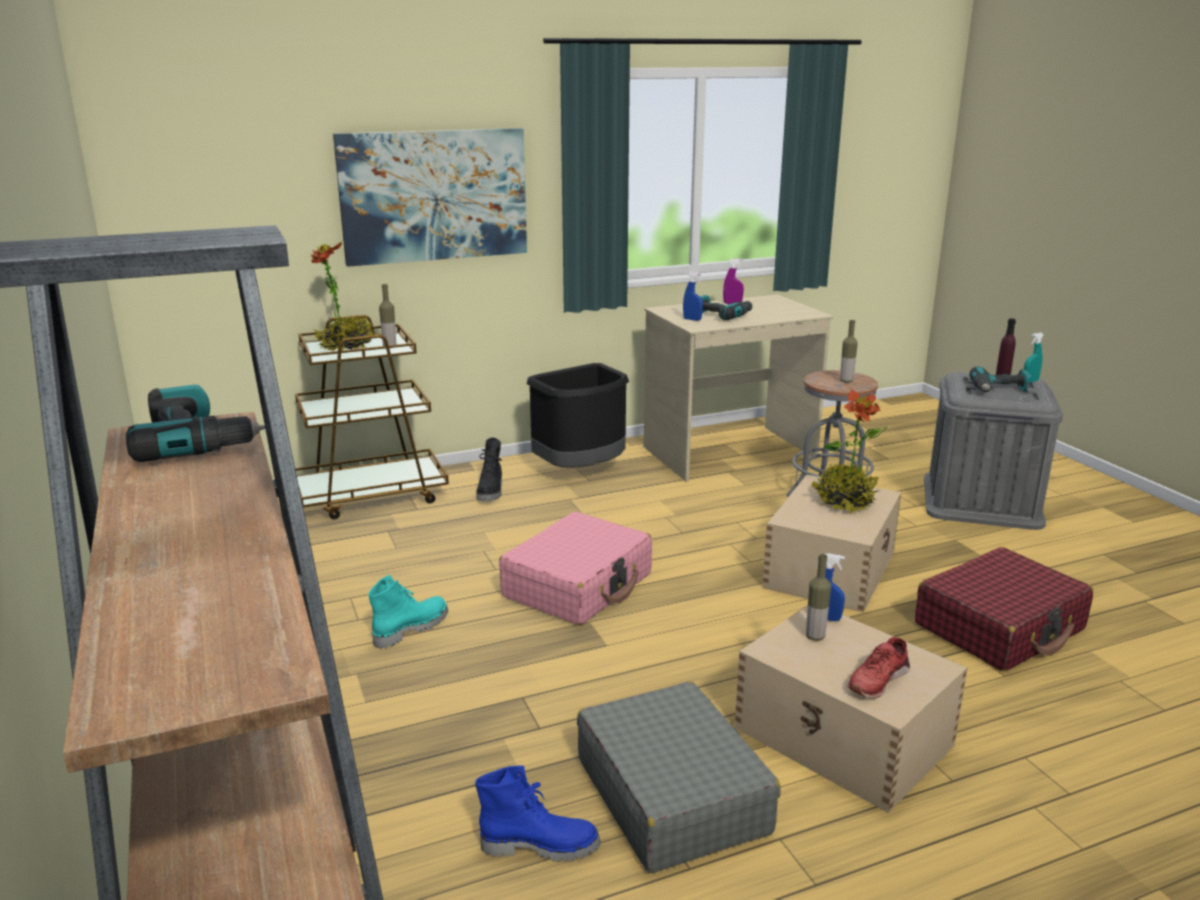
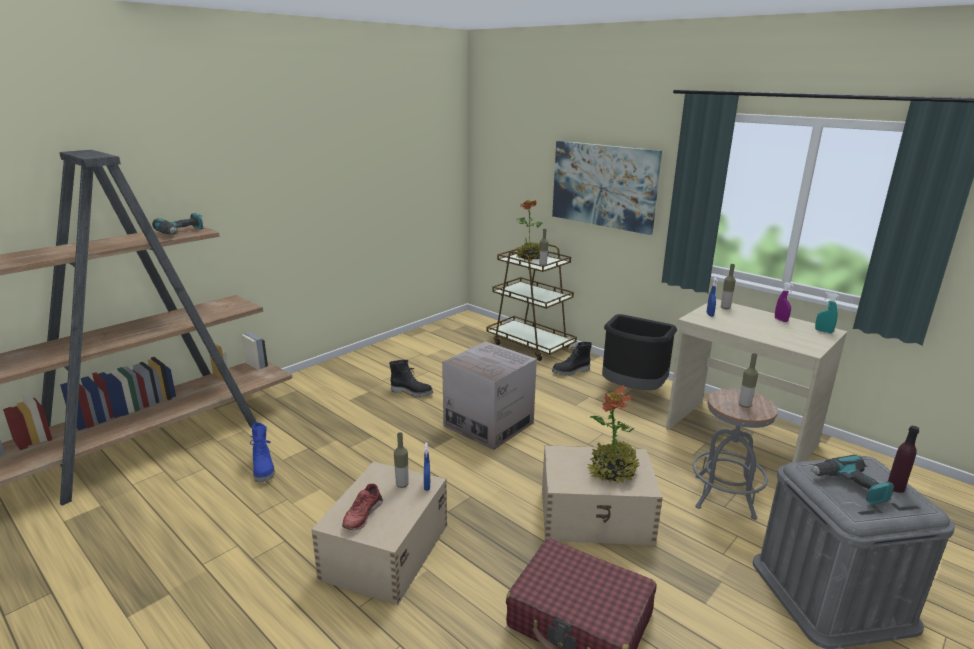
camera: 65 degrees right, 0 degrees up
turquoise boot [368,575,448,649] -> black boot [389,360,433,397]
pink suitcase [499,512,652,625] -> cardboard box [442,341,537,450]
grey suitcase [577,681,781,873] -> none
power drill [700,295,752,320] -> none
red shoe [848,637,910,699] -> red shoe turned 90 degrees counterclockwise [342,484,383,530]
turquoise spray bottle [1024,333,1044,383] -> turquoise spray bottle moved to [815,292,839,333]
none -> bottle [721,264,736,309]

